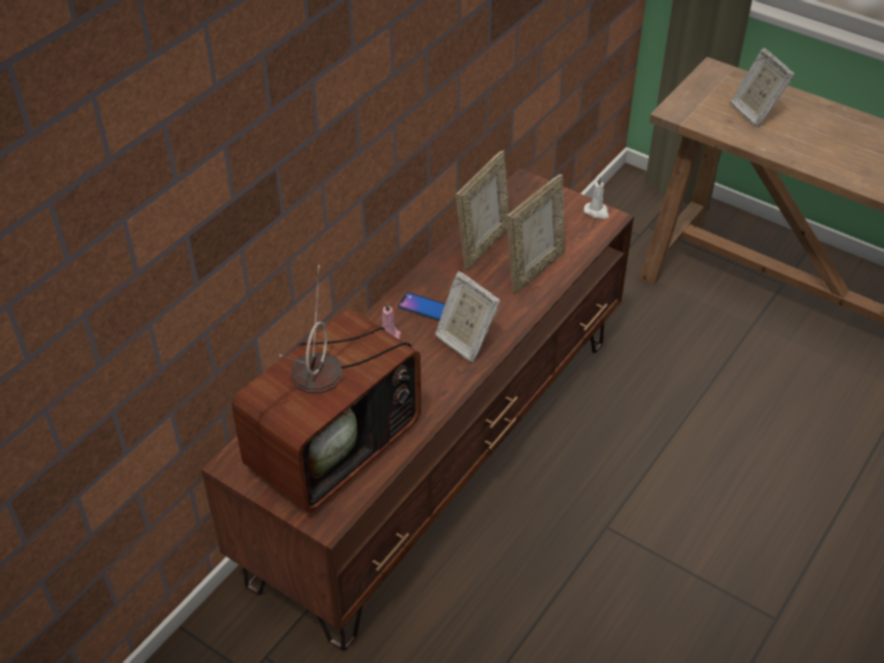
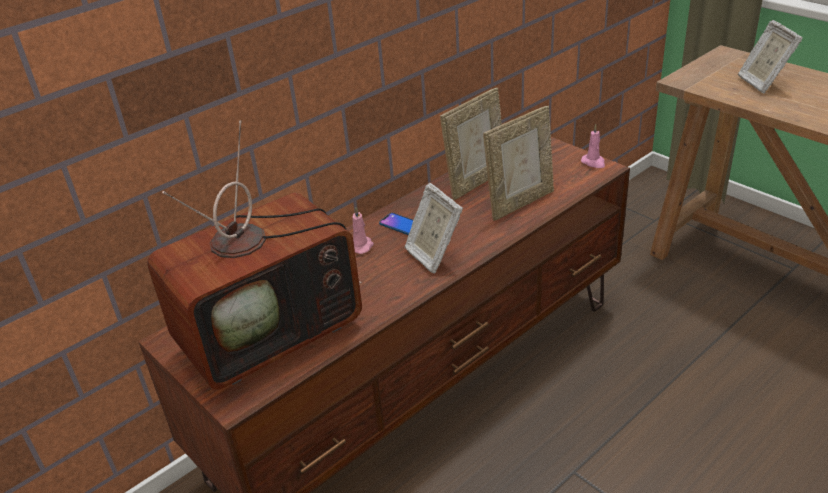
camera: 15 degrees right, 10 degrees down
white candle [584,177,609,219] -> pink candle [581,124,605,168]

